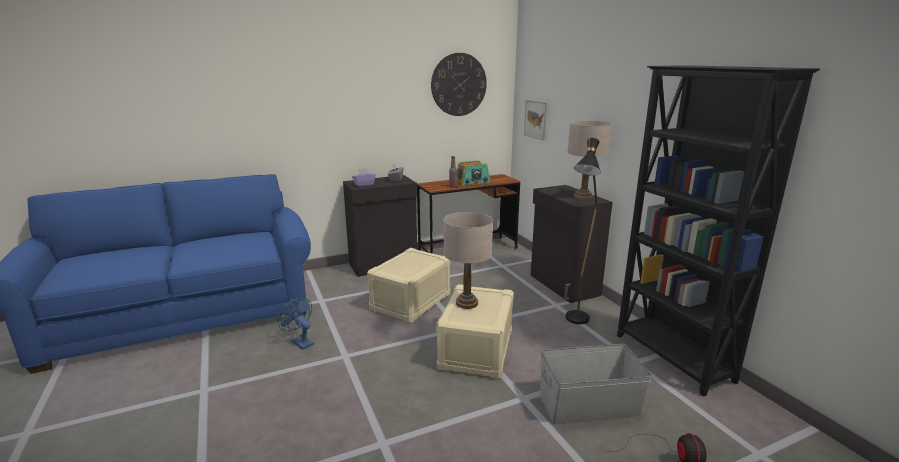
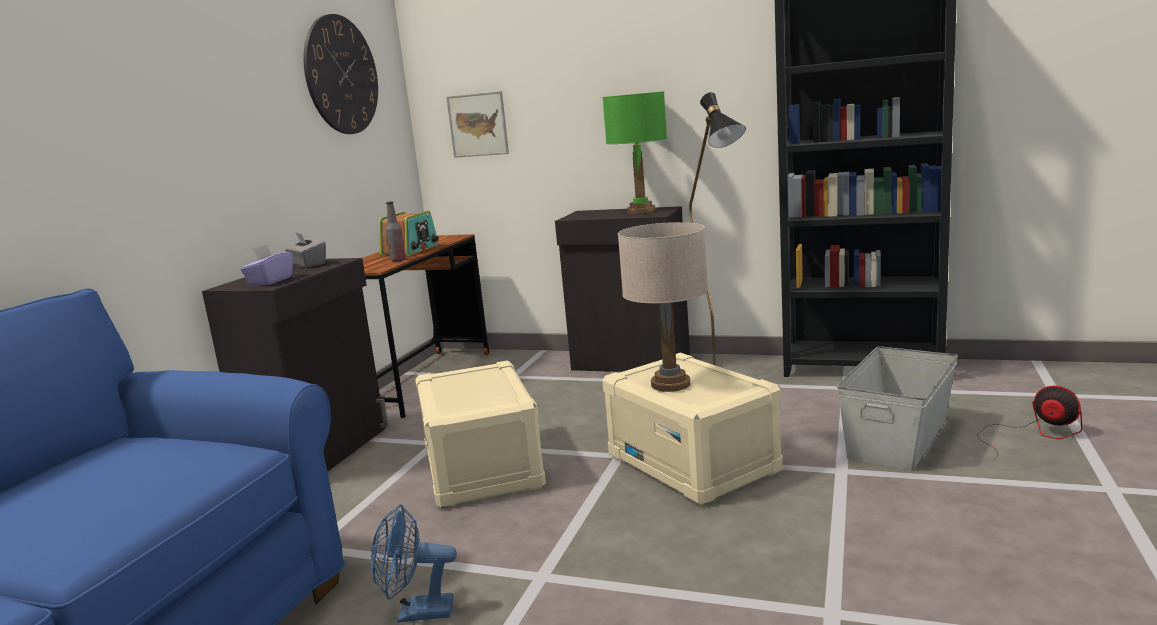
camera: 45 degrees left, 5 degrees down
beige table lamp [567,121,612,200] -> green table lamp [602,91,667,214]

